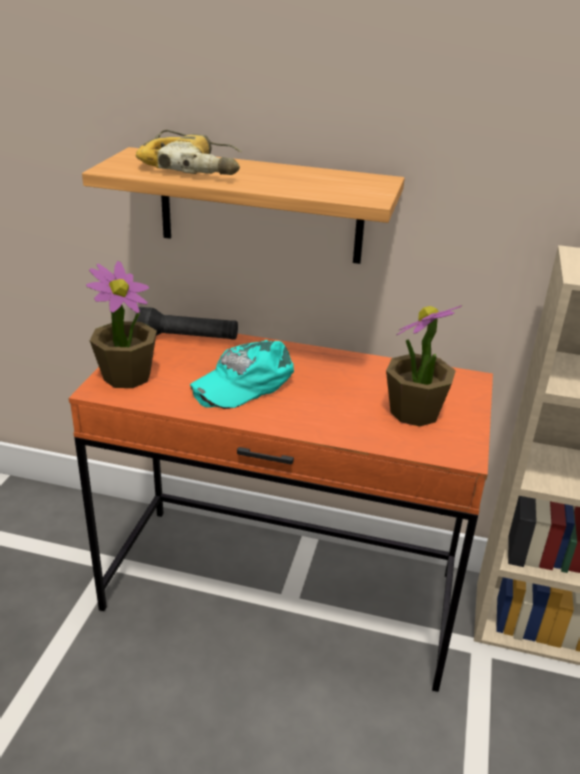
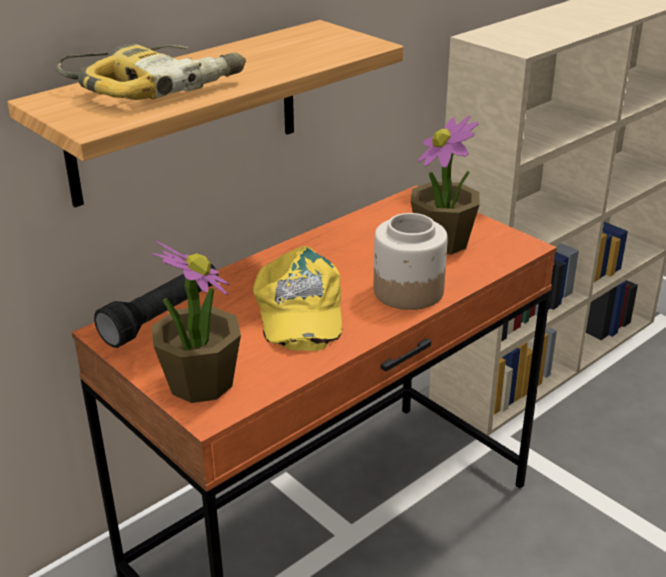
camera: 55 degrees left, 0 degrees up
turquoise cap [190,340,294,409] -> yellow cap [253,246,342,351]
none -> jar [374,213,448,310]

